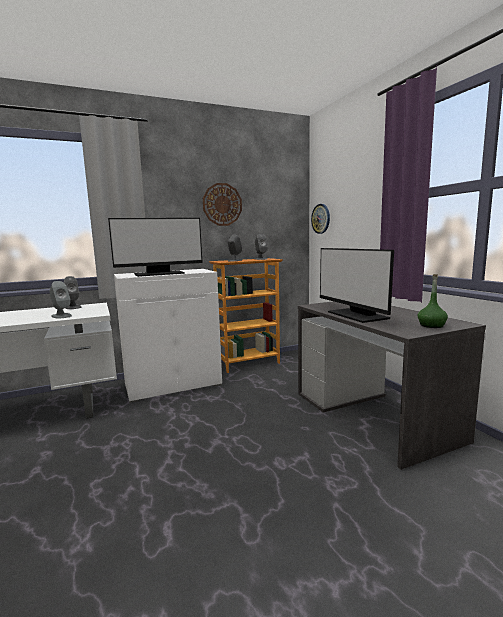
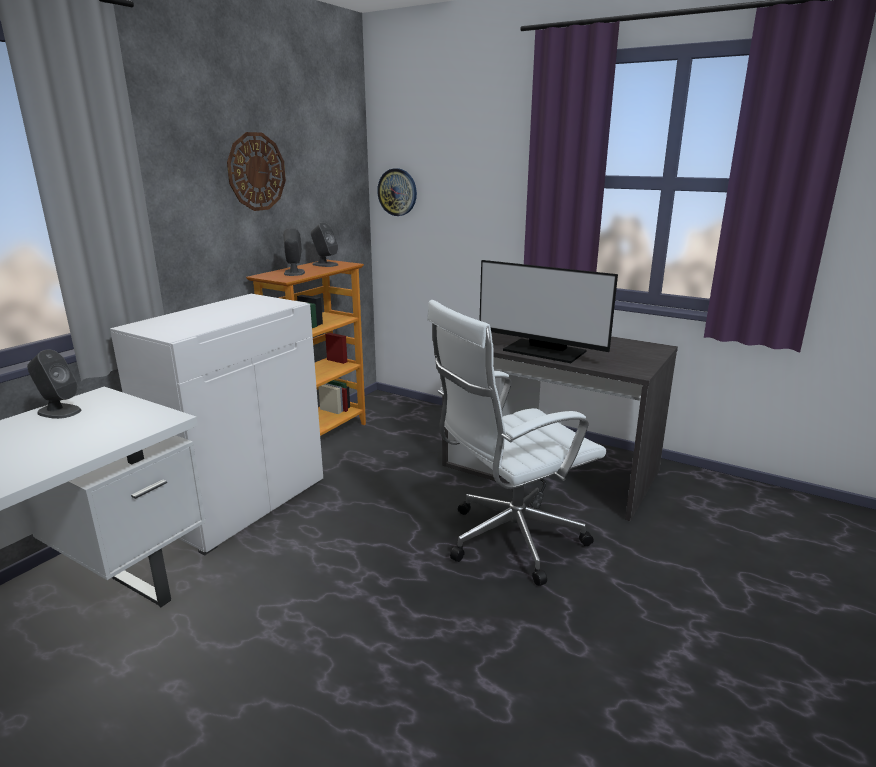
camera: 35 degrees left, 10 degrees up
grey speaker [49,281,72,319] -> none
monitor [108,218,203,277] -> none
green bottle [417,274,448,328] -> none
none -> white office chair [427,300,606,586]

